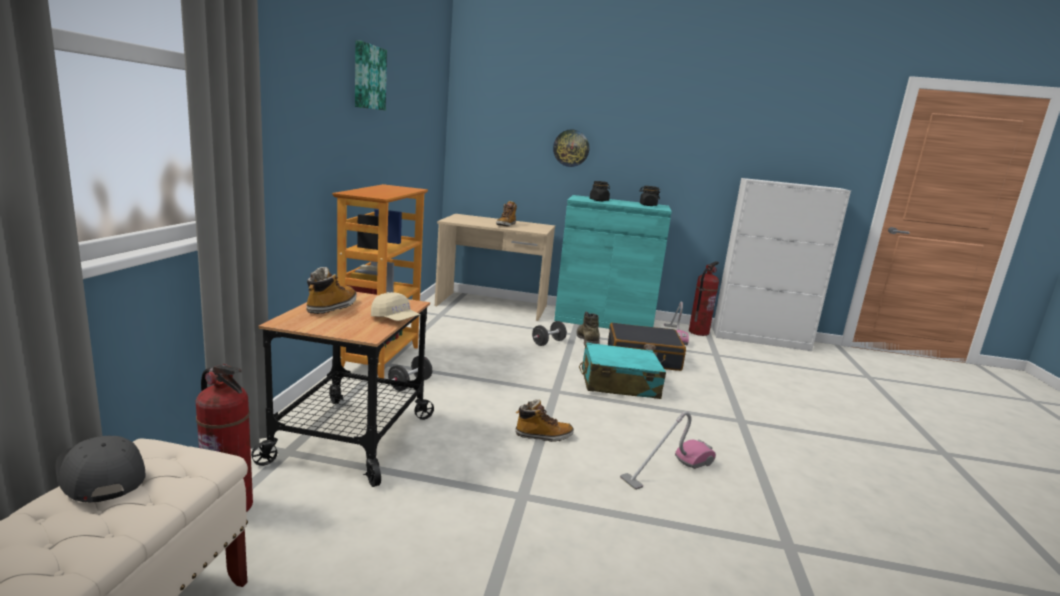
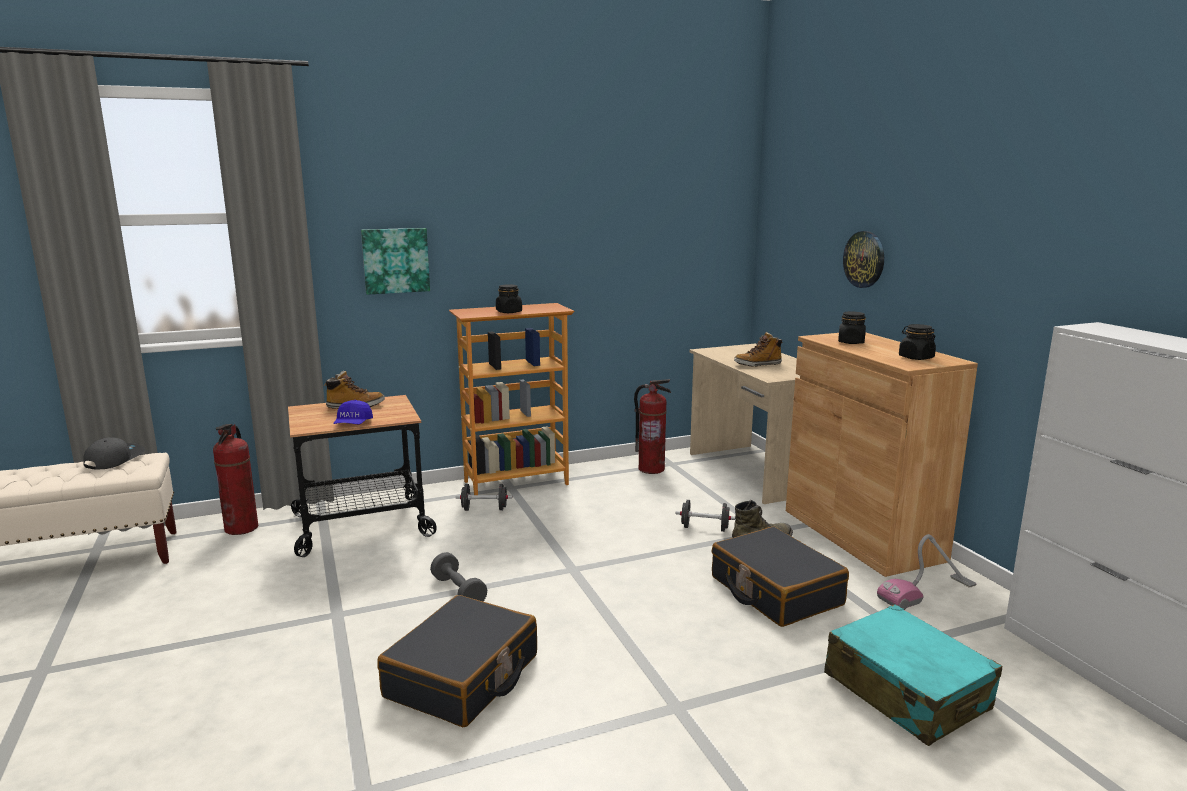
camera: 60 degrees right, 0 degrees up
picture [355,40,387,110] -> picture moved to [361,228,430,295]
beige cap [371,292,420,321] -> blue cap [333,400,373,424]
boot [515,399,574,442] -> grey dumbbell [430,552,487,601]
turquoise cabinet [554,195,672,329] -> brown cabinet [786,333,978,577]
turquoise suitcase [579,342,666,399] -> turquoise suitcase moved to [824,604,1002,746]
vacuum cleaner [620,411,716,490] -> black suitcase [377,595,537,727]
fire extinguisher [689,261,719,336] -> fire extinguisher moved to [634,379,671,474]
none -> black jar [496,284,522,313]

